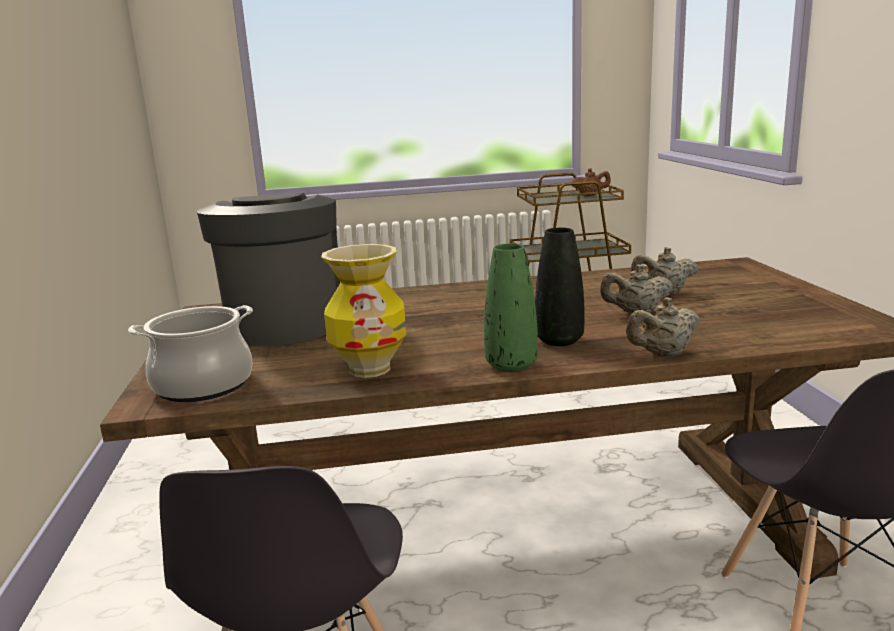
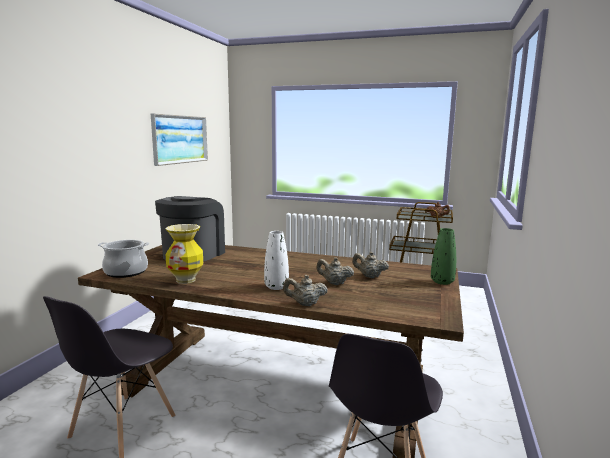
camera: 25 degrees right, 5 degrees down
green vase [484,243,538,372] -> green vase moved to [431,228,456,285]
black vase [535,228,585,346] -> white vase [264,231,289,290]
none -> picture [151,113,208,166]

